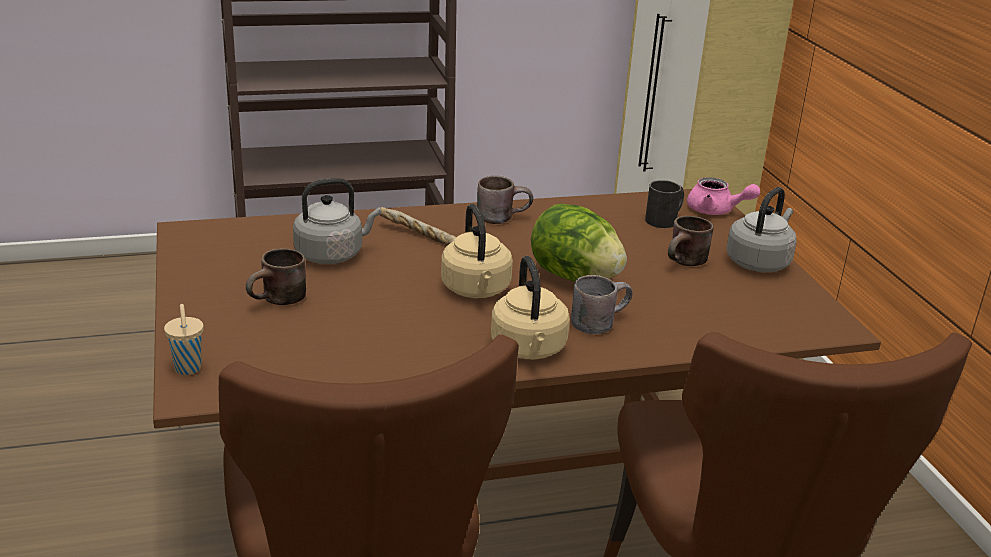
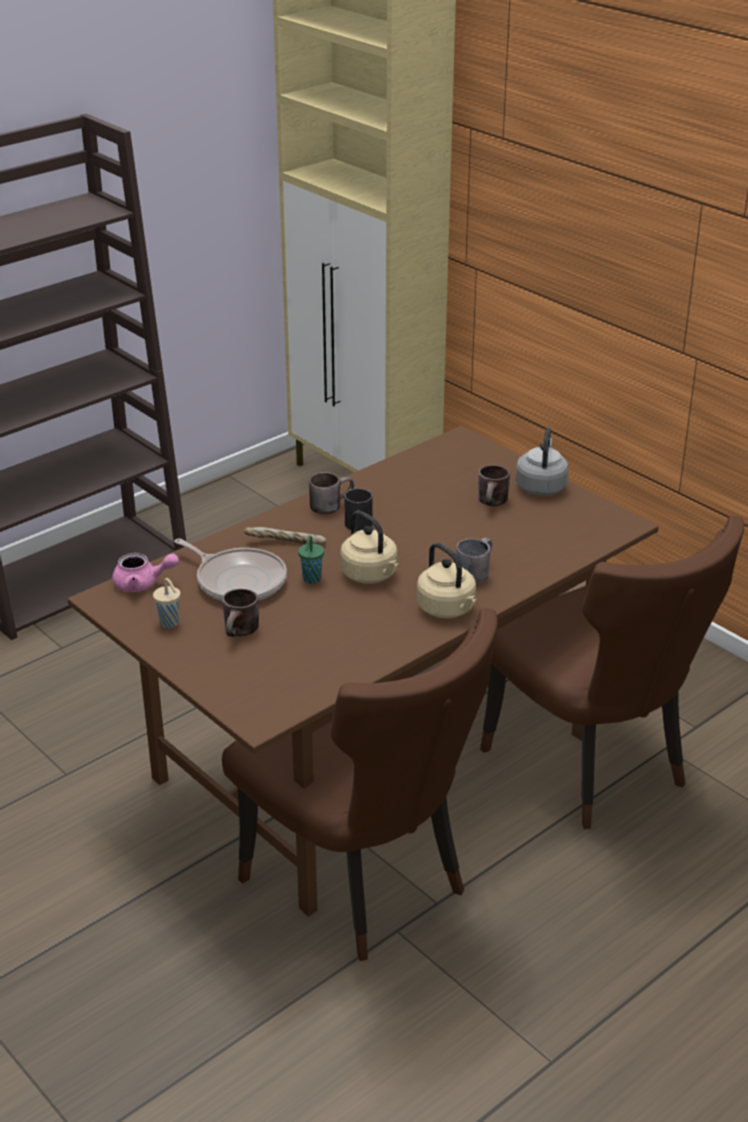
camera: 25 degrees left, 5 degrees up
beige cup [164,304,204,375] -> beige cup moved to [153,578,180,628]
grey kettle [293,178,381,264] -> frying pan [174,538,287,601]
lettuce [531,204,627,281] -> none
black mug [645,180,684,228] -> black mug moved to [344,488,372,531]
pink teapot [687,177,760,215] -> pink teapot moved to [112,553,179,592]
none -> green cup [298,535,324,584]

